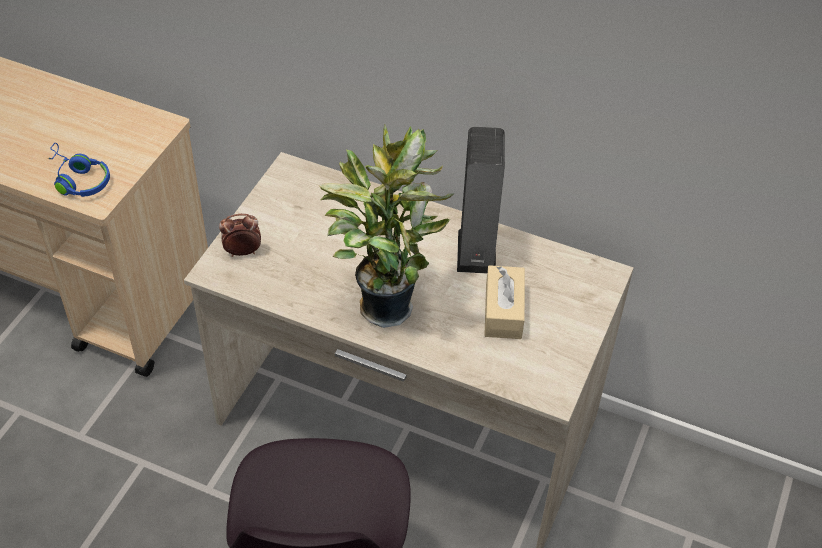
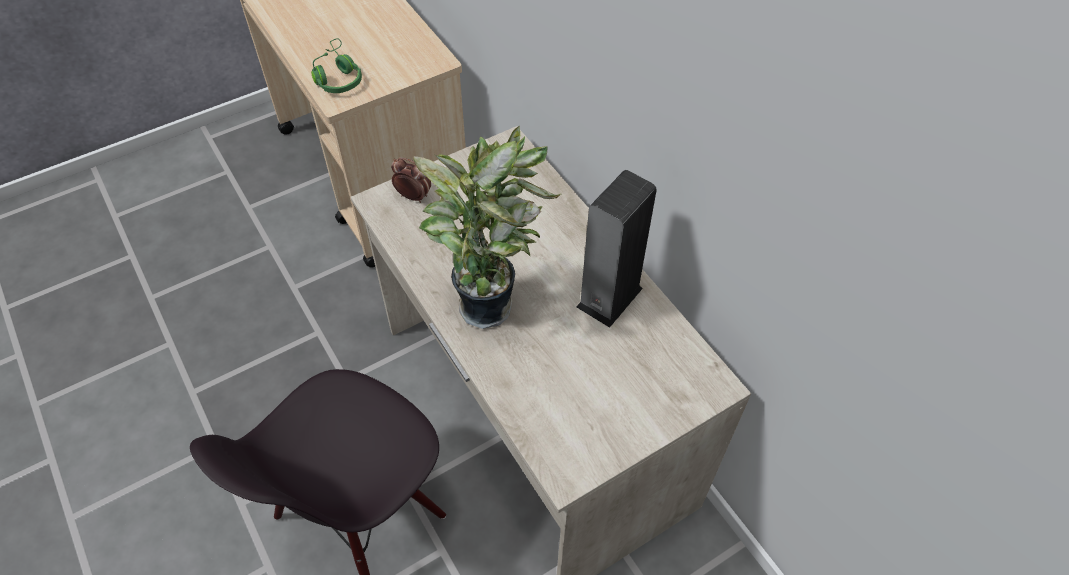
camera: 35 degrees right, 5 degrees up
blue headphones [48,143,110,197] -> green headphones [311,38,362,93]
beige tissue box [484,265,525,339] -> none

